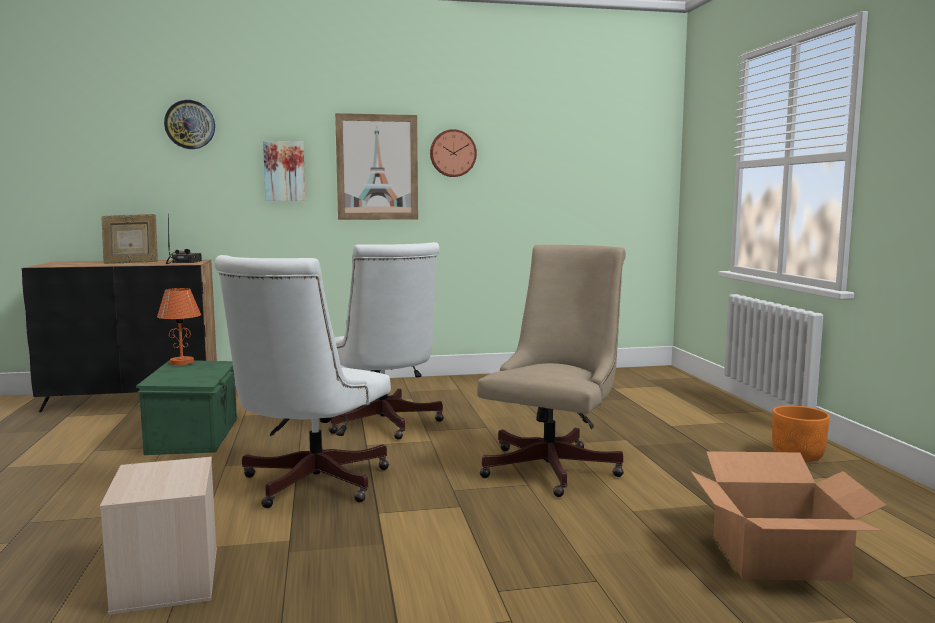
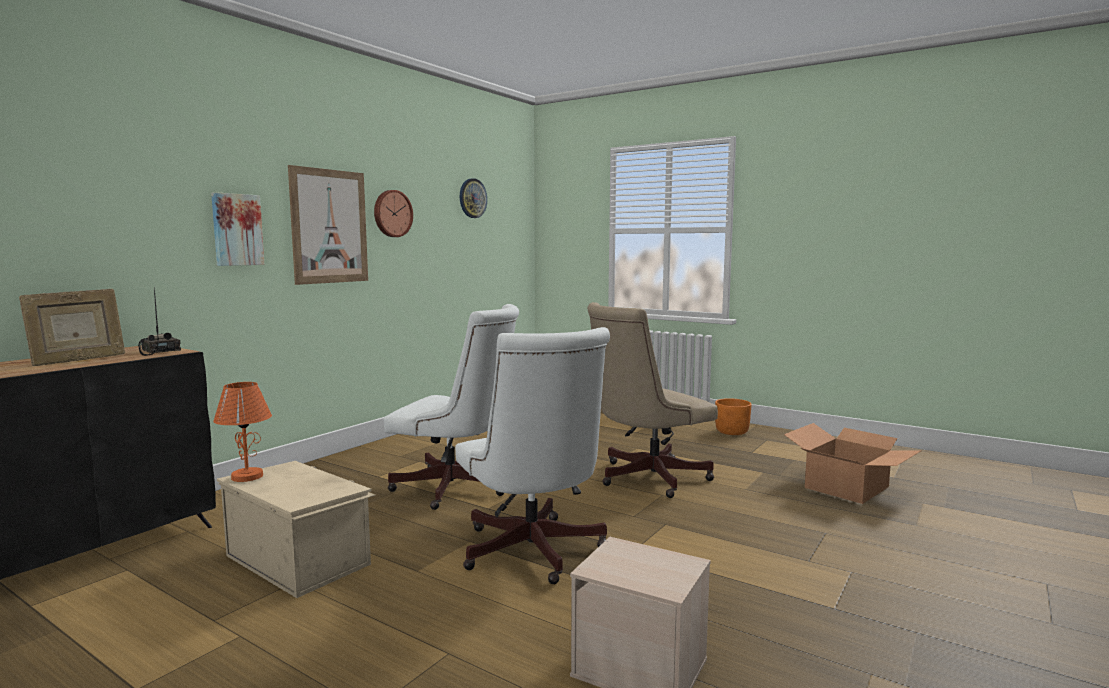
camera: 45 degrees left, 0 degrees up
green storage box [136,360,237,455] -> beige storage box [217,461,375,598]
wall clock [164,100,215,149] -> wall clock moved to [460,178,487,218]
beige office chair [477,245,626,497] -> beige office chair turned 105 degrees counterclockwise [587,302,718,498]

